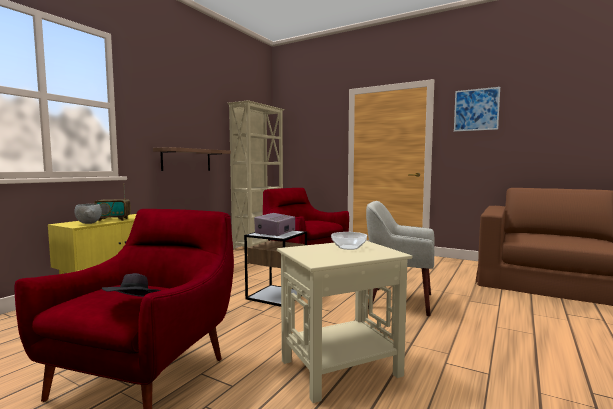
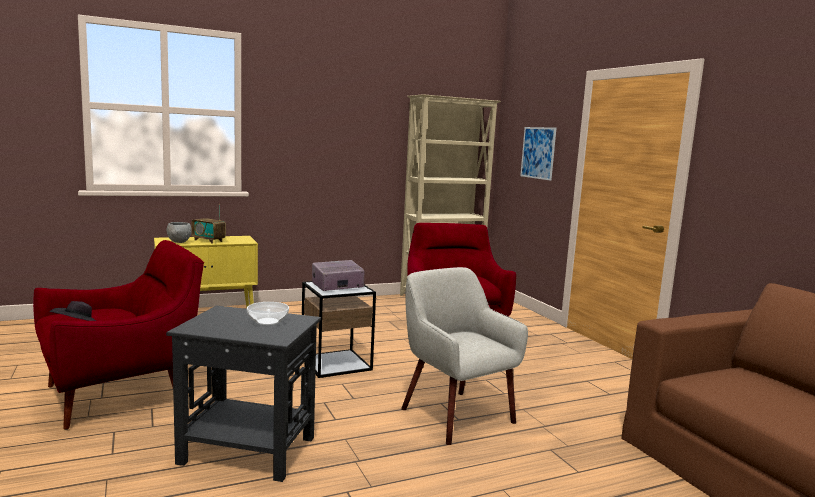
camera: 35 degrees right, 5 degrees up
shelf [153,147,231,171] -> none
beige side table [277,241,412,403] -> black side table [166,305,321,482]
picture [454,87,500,132] -> picture moved to [520,127,556,181]

